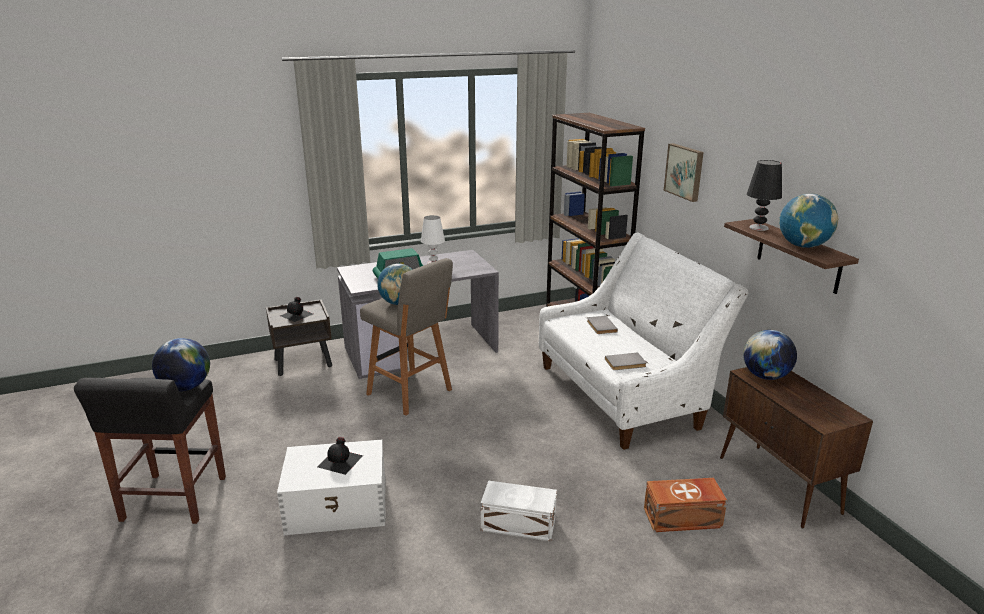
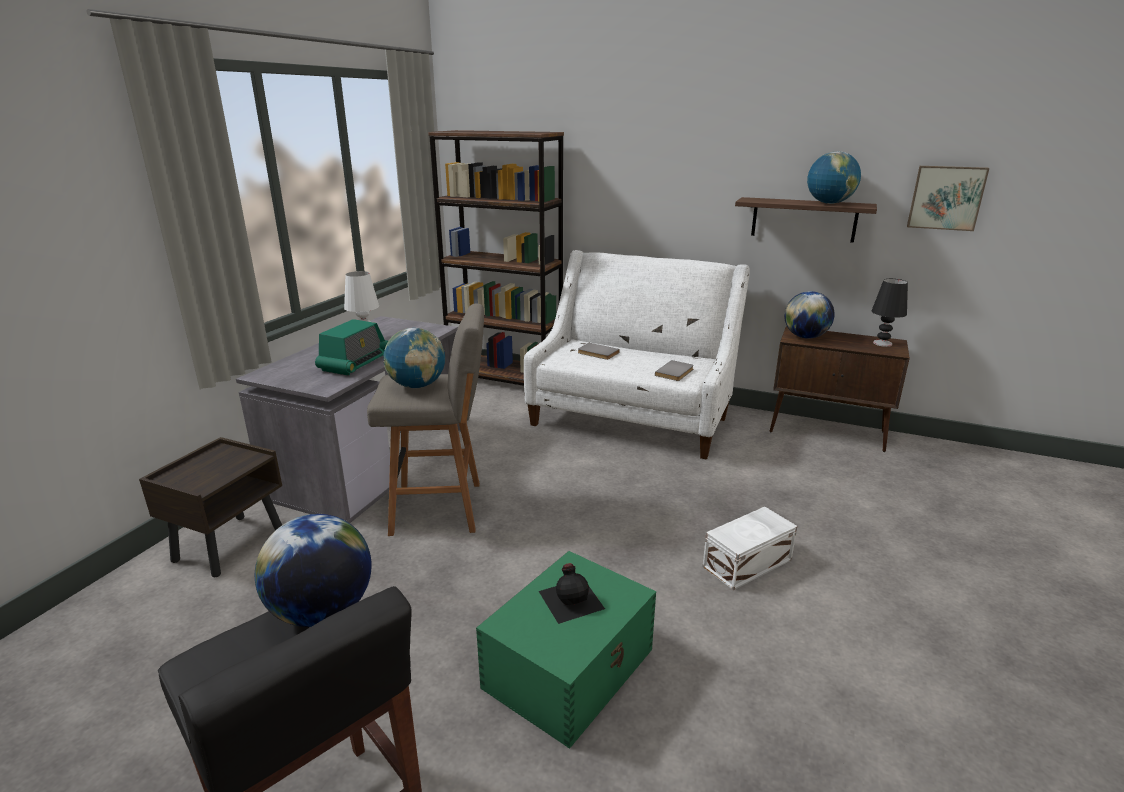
camera: 45 degrees left, 0 degrees up
white storage box [277,440,385,535] -> green storage box [476,551,656,749]
black bottle [280,297,313,322] -> none
brown storage box [644,478,727,532] -> none
picture [664,143,704,202] -> picture moved to [907,166,989,231]
black table lamp [747,160,782,231] -> black table lamp moved to [872,279,908,347]

